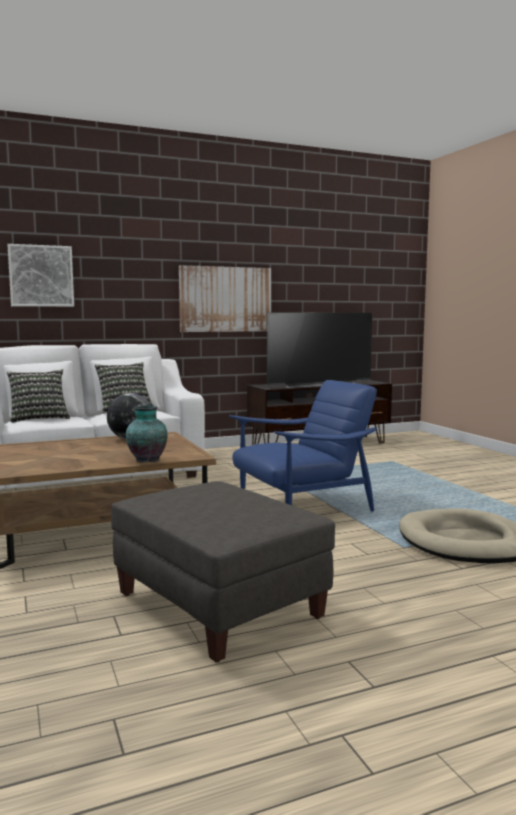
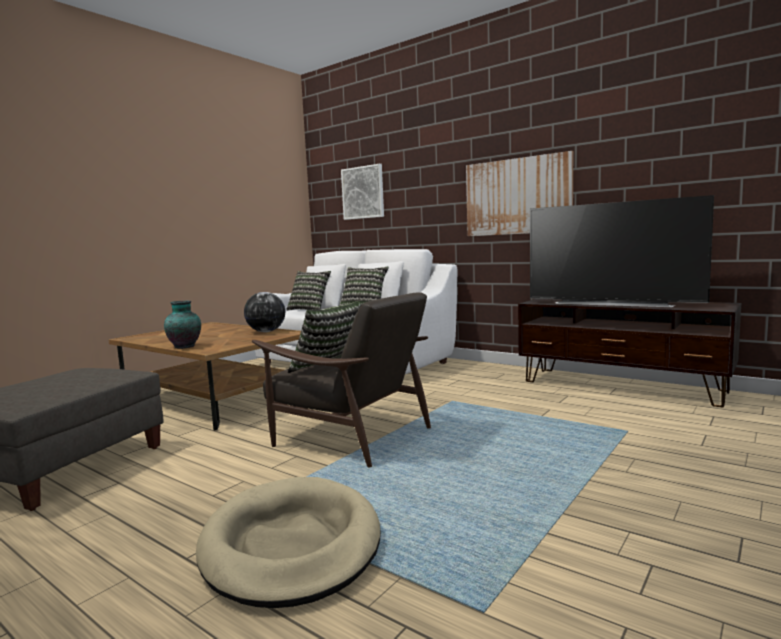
camera: 60 degrees right, 0 degrees up
blue armchair [229,380,377,511] -> brown armchair [252,292,431,467]
none -> pillow [288,301,361,373]

